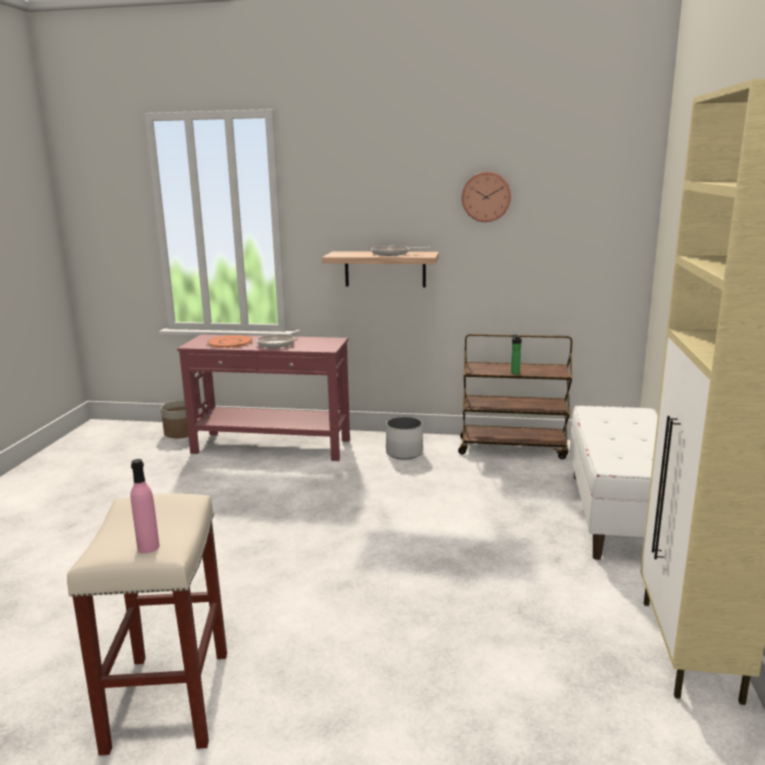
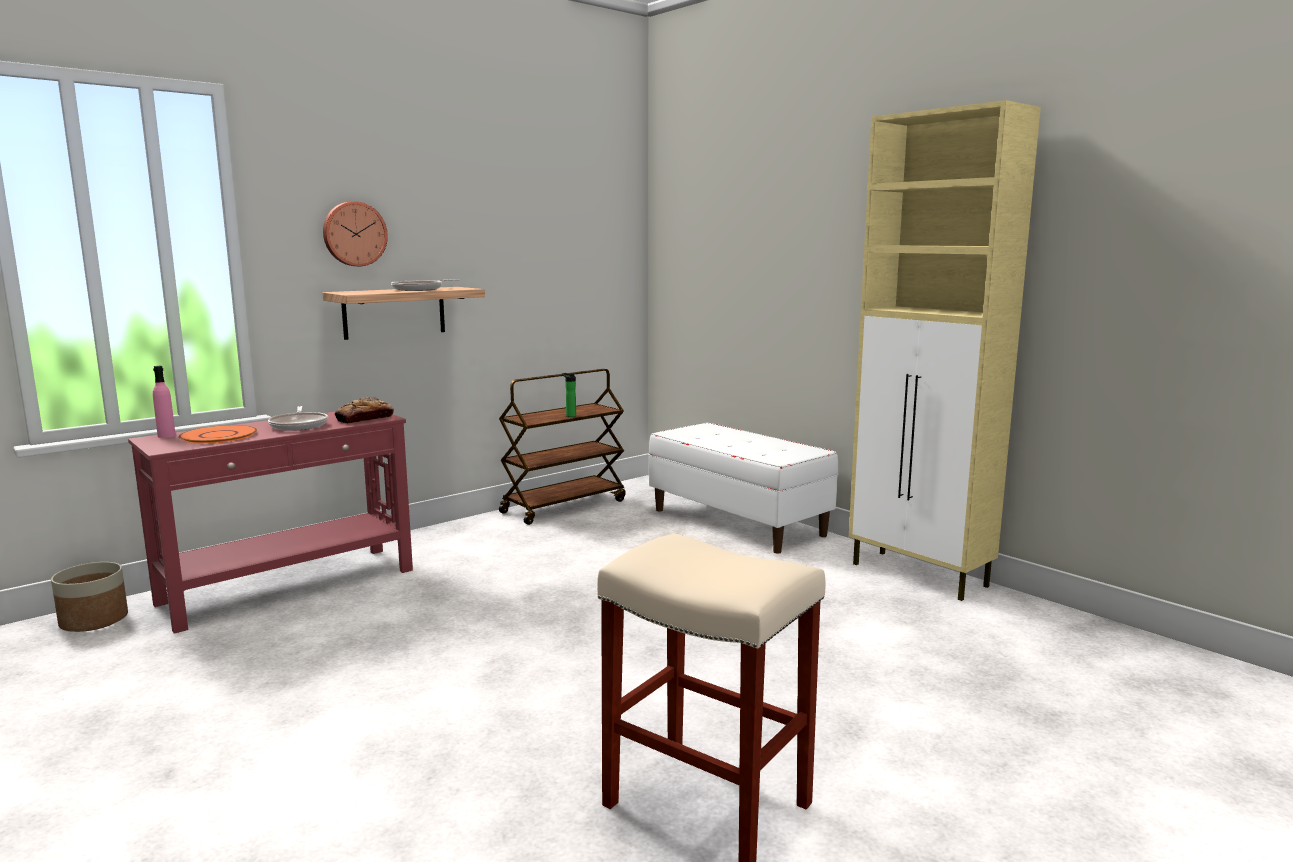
camera: 50 degrees left, 5 degrees down
pink bottle [131,459,160,553] -> pink bottle moved to [153,366,176,438]
white planter [386,417,423,459] -> none
wall clock [462,172,511,222] -> wall clock moved to [323,201,388,266]
none -> bread [335,397,394,424]

